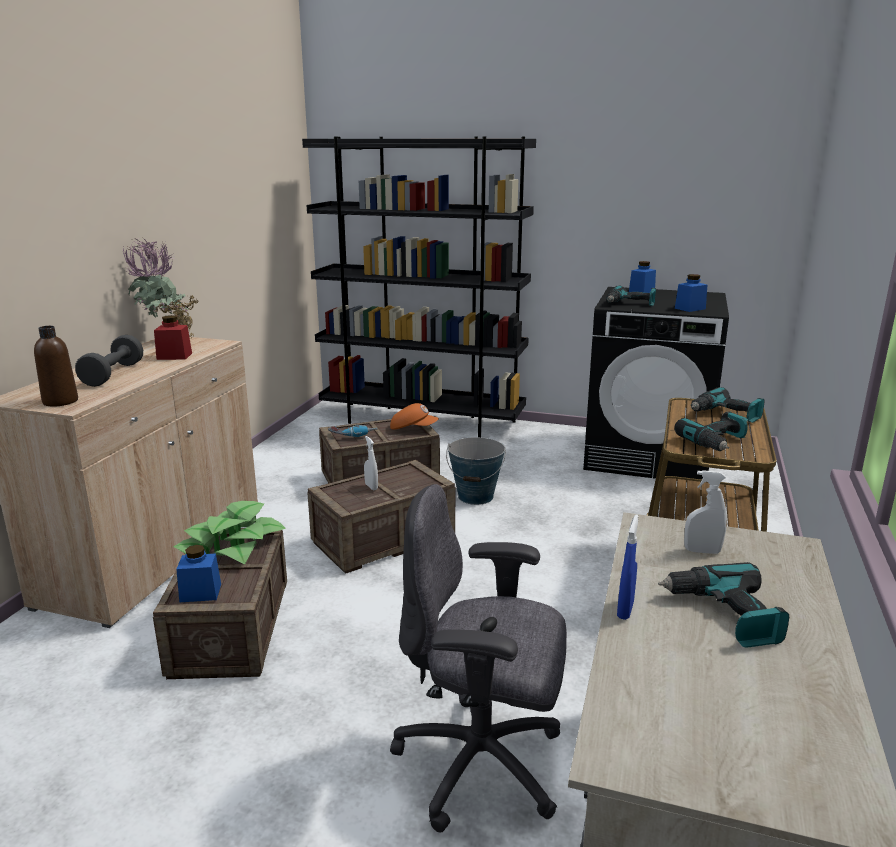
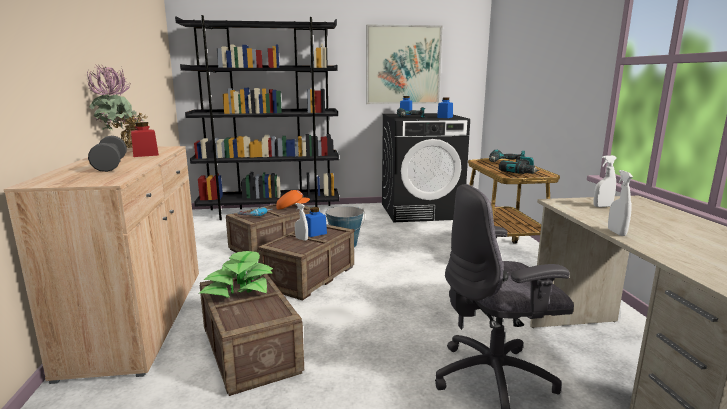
camera: 25 degrees left, 5 degrees down
brown bottle [34,326,78,407] -> none
blue jar [176,545,221,603] -> blue jar moved to [305,207,327,237]
blue spray bottle [617,515,638,620] -> white spray bottle [608,170,633,236]
power drill [658,562,789,648] -> none
none -> picture [366,24,443,104]

